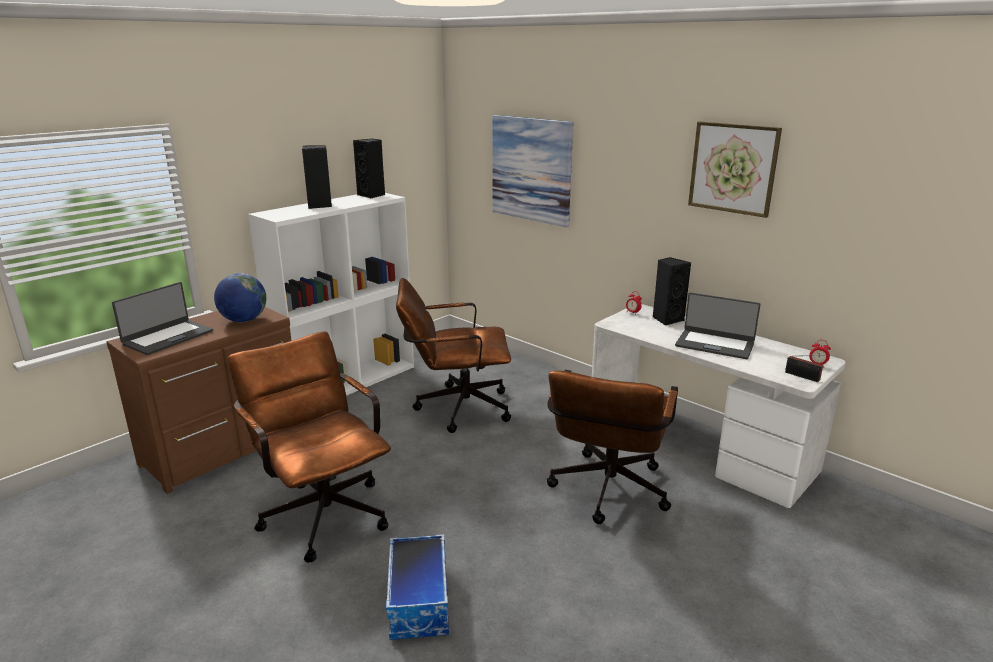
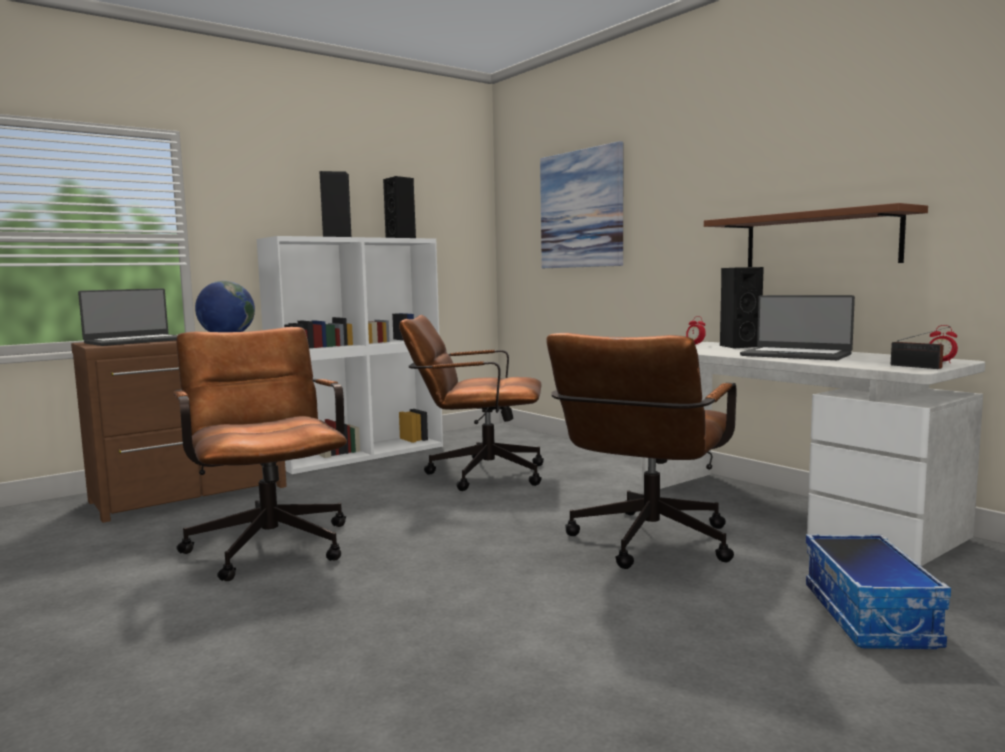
camera: 10 degrees right, 15 degrees down
storage box [386,534,449,640] -> storage box moved to [806,534,951,649]
picture [688,122,782,218] -> none
none -> brown shelf [704,203,928,267]

